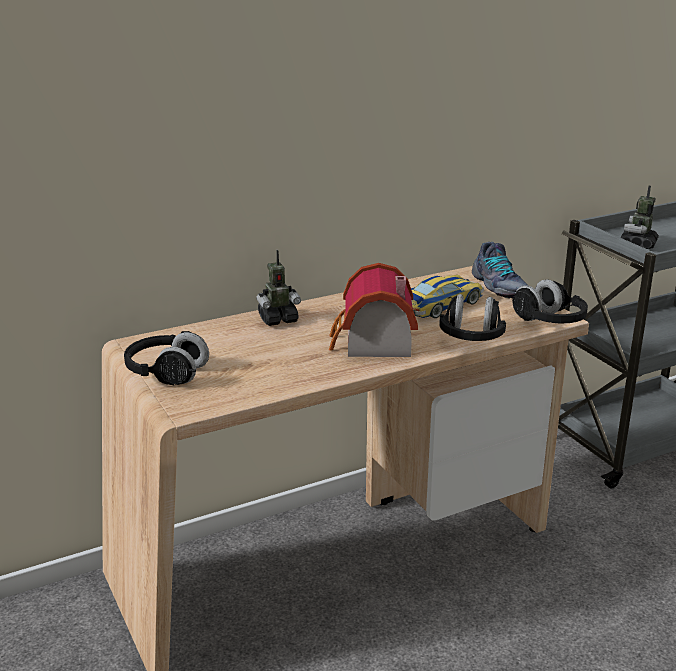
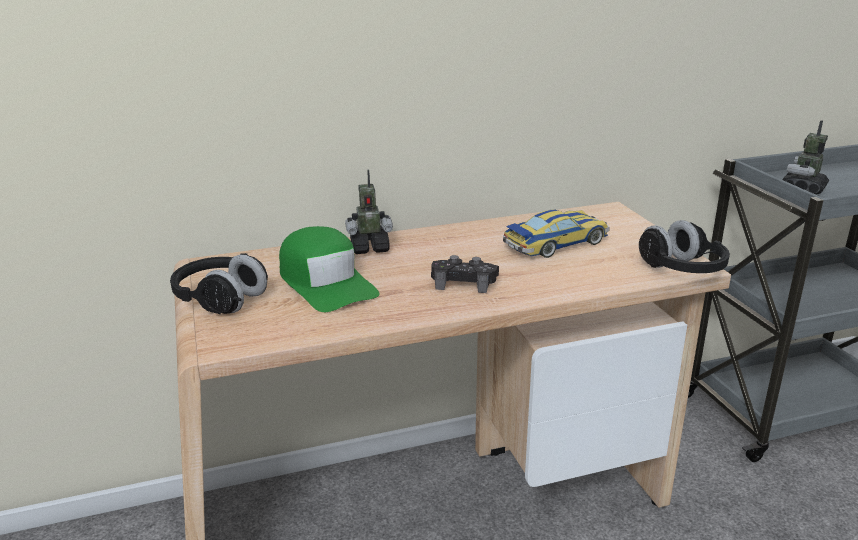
camera: 10 degrees right, 0 degrees up
toy house [329,263,418,357] -> black game controller [431,255,499,293]
black headphones [439,294,506,341] -> none
shoe [472,242,528,299] -> none
none -> green cap [279,226,379,312]

